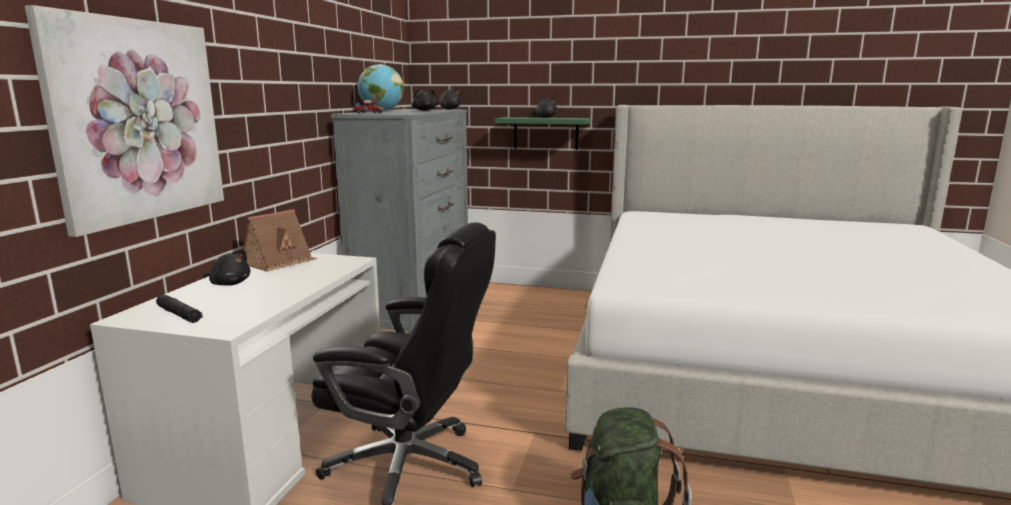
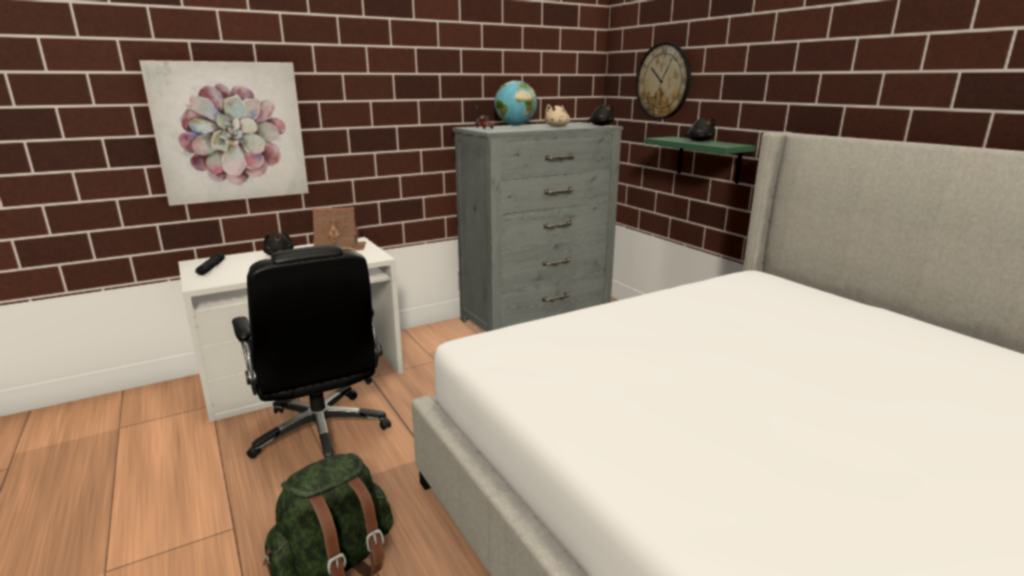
camera: 45 degrees right, 5 degrees up
black plush toy [412,88,437,111] -> beige plush toy [545,104,570,127]
none -> wall clock [636,42,691,119]

